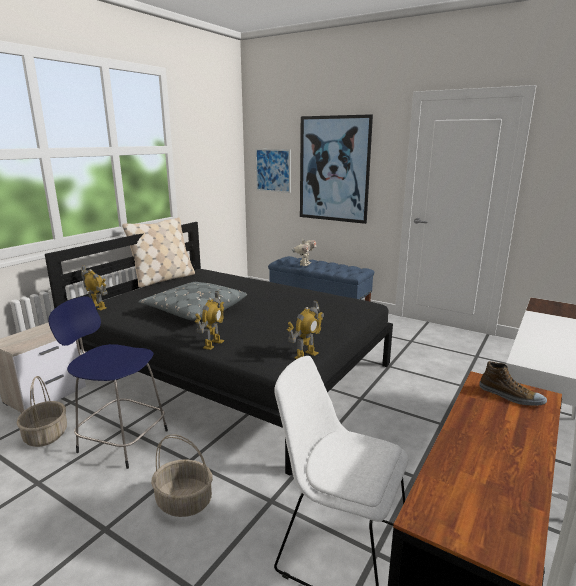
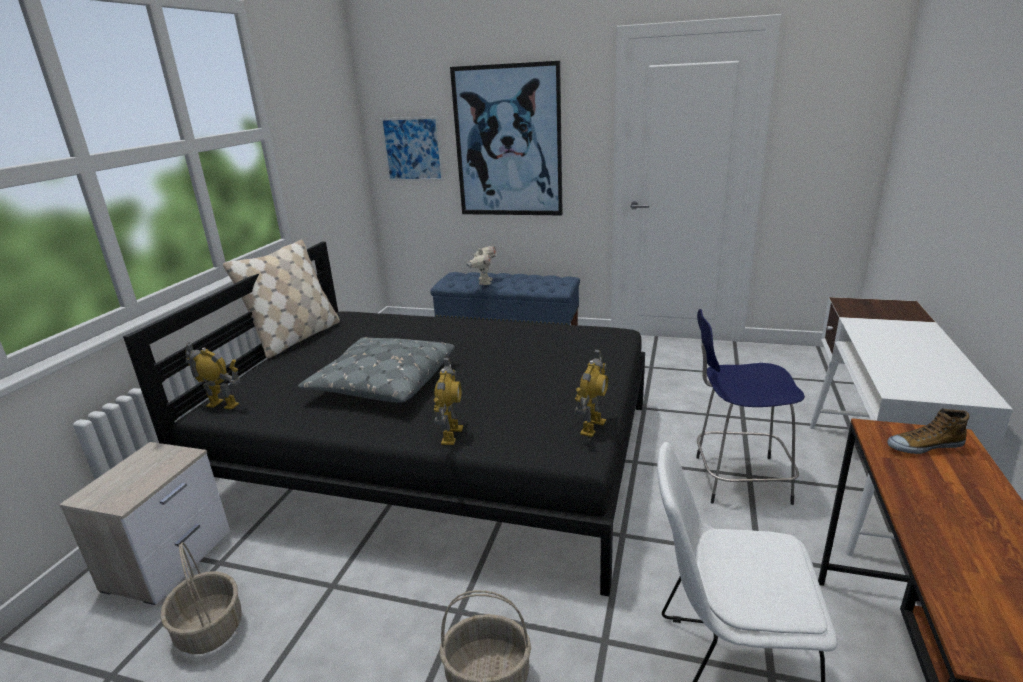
camera: 15 degrees left, 5 degrees up
blue stool [48,296,168,469] -> blue stool moved to [696,309,805,505]
shoe [479,361,547,406] -> shoe turned 150 degrees clockwise [887,408,969,454]

